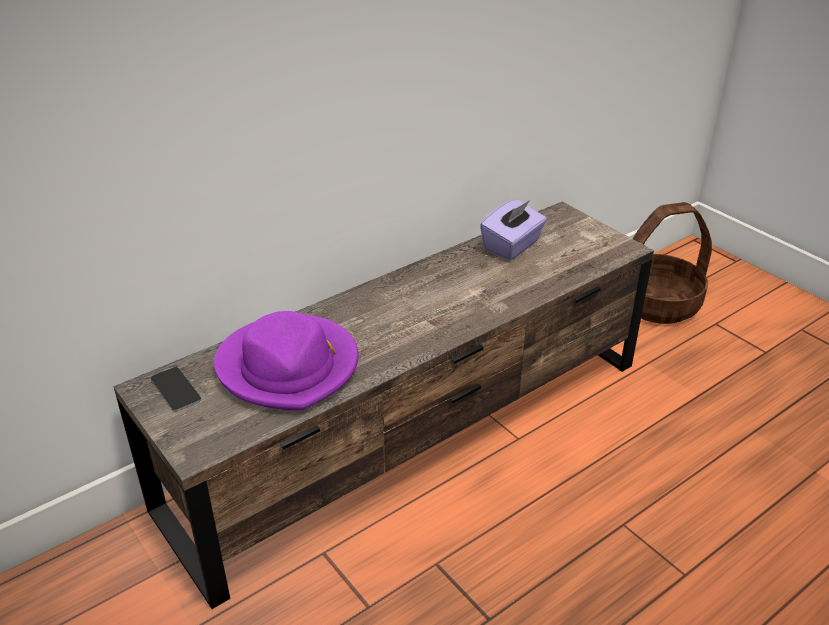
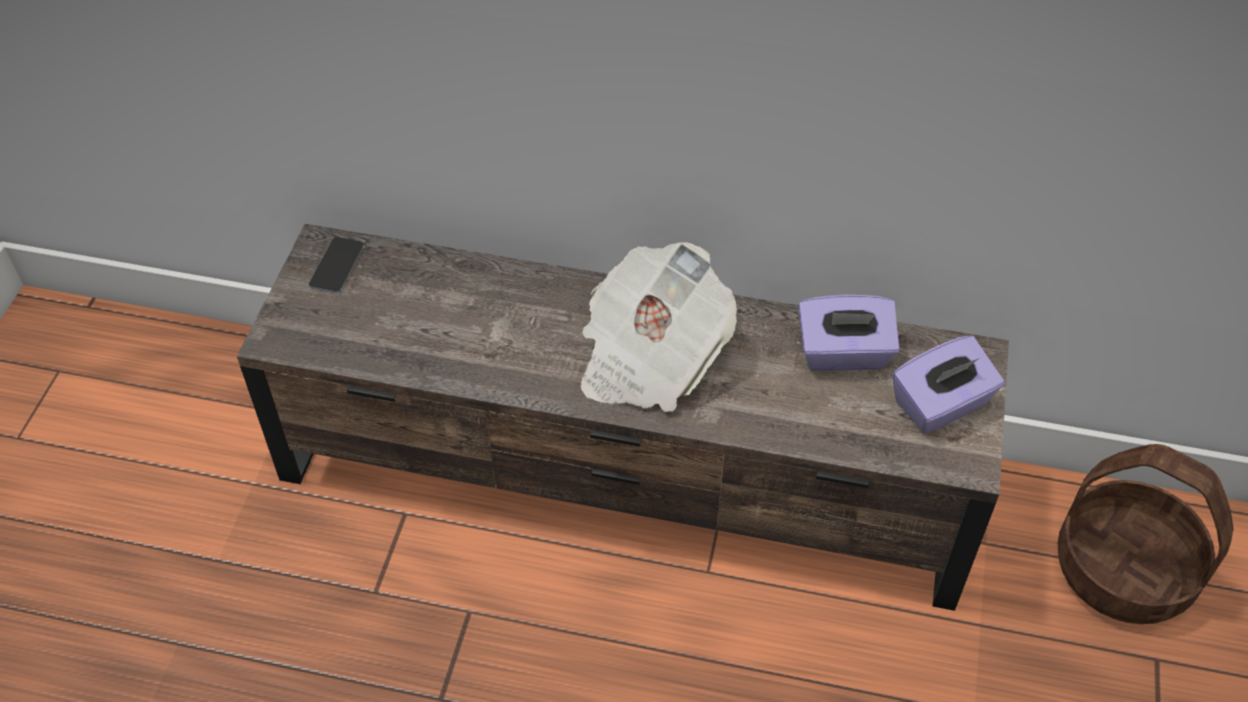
camera: 50 degrees right, 15 degrees up
purple hat [214,311,358,410] -> none
none -> newspaper [581,242,737,412]
none -> purple tissue box [892,335,1004,434]

